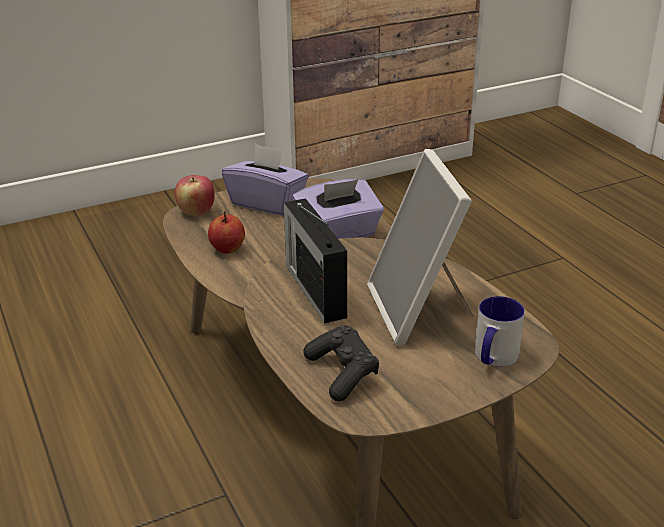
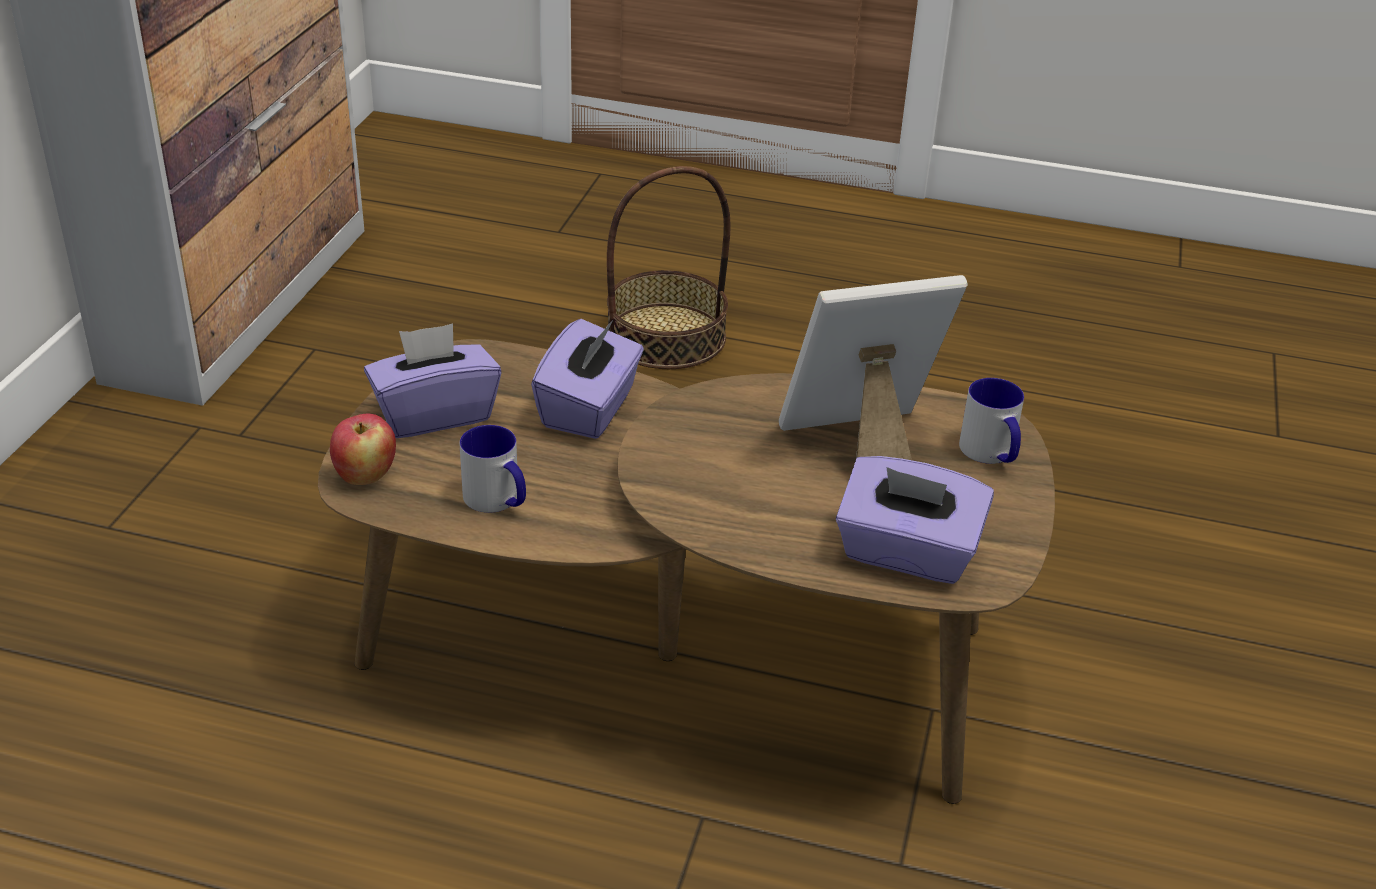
camera: 50 degrees left, 5 degrees up
apple [208,211,245,254] -> mug [459,425,526,513]
radio [284,198,347,323] -> none
black game controller [303,325,379,402] -> purple tissue box [836,456,994,584]
picture frame [367,149,474,346] -> picture frame turned 135 degrees clockwise [779,275,968,460]
none -> basket [607,166,731,369]

